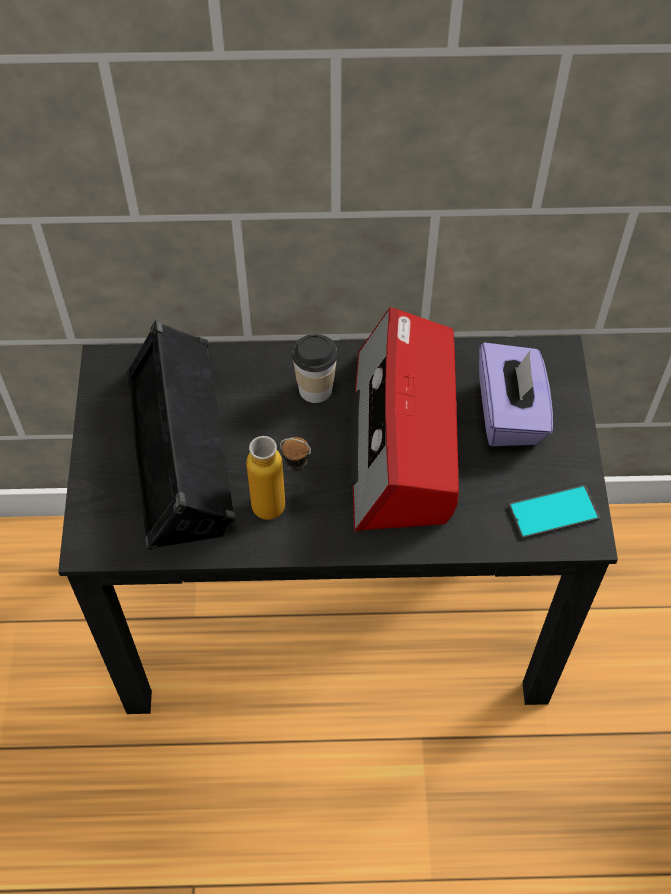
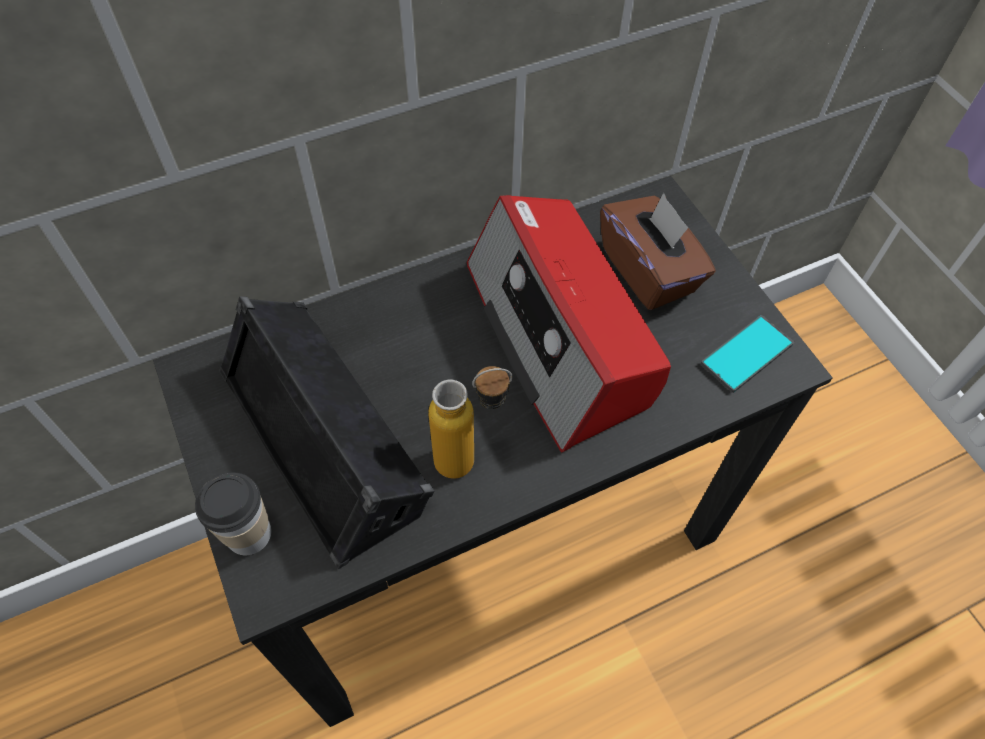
camera: 25 degrees left, 0 degrees up
cup [292,334,338,403] -> cup moved to [195,473,272,555]
purple tissue box [479,343,553,446] -> brown tissue box [600,193,716,310]

